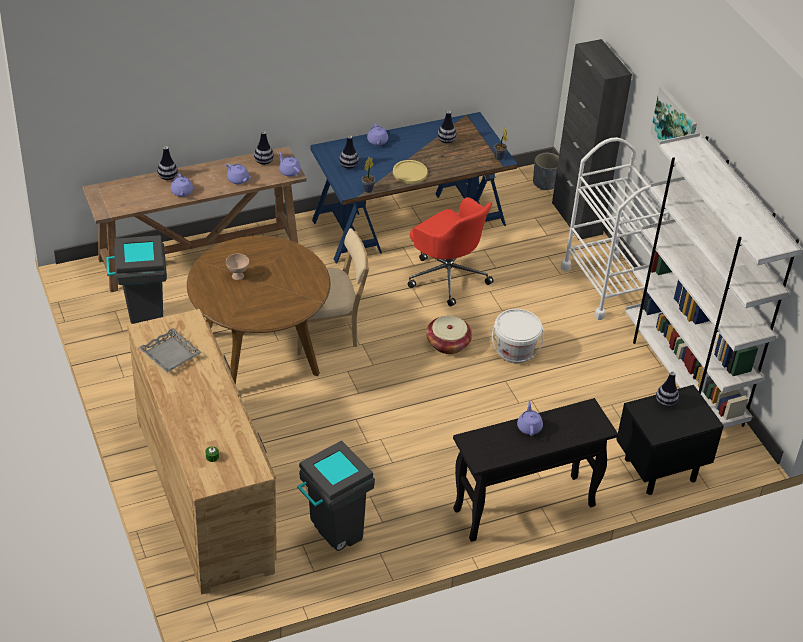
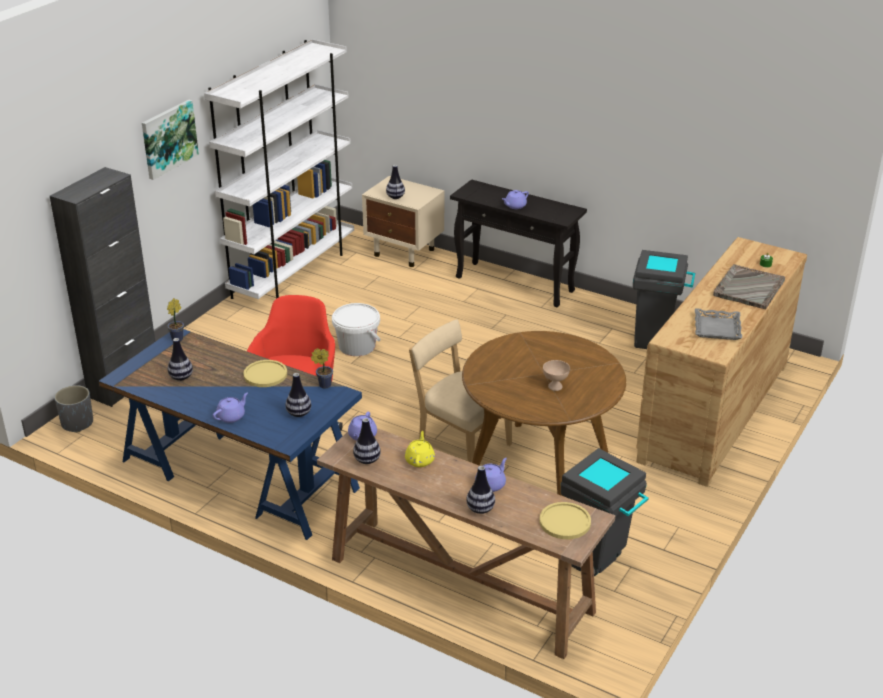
camera: 125 degrees left, 10 degrees down
purple teapot [226,163,251,184] -> yellow teapot [405,431,435,467]
basket [426,316,472,354] -> none
white cart [561,137,670,320] -> none
black nightstand [616,385,724,495] -> beige nightstand [362,176,445,267]
none -> yellow plate [540,502,591,539]
none -> grey tray [713,264,785,309]

